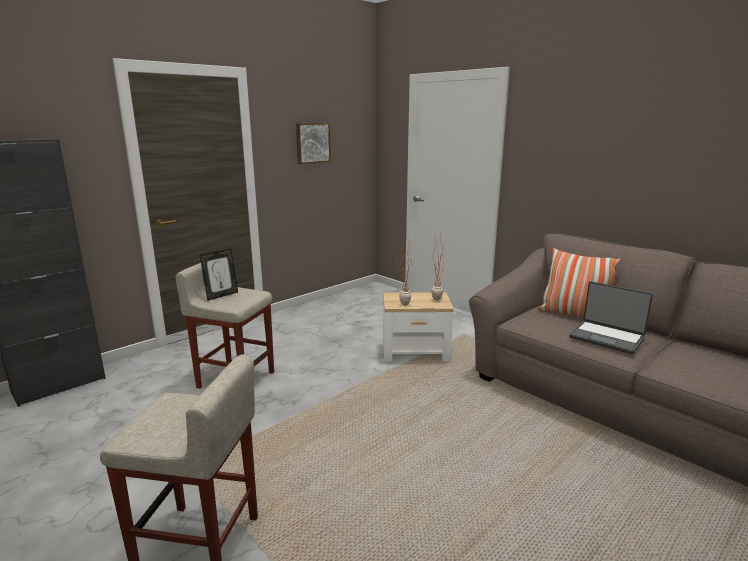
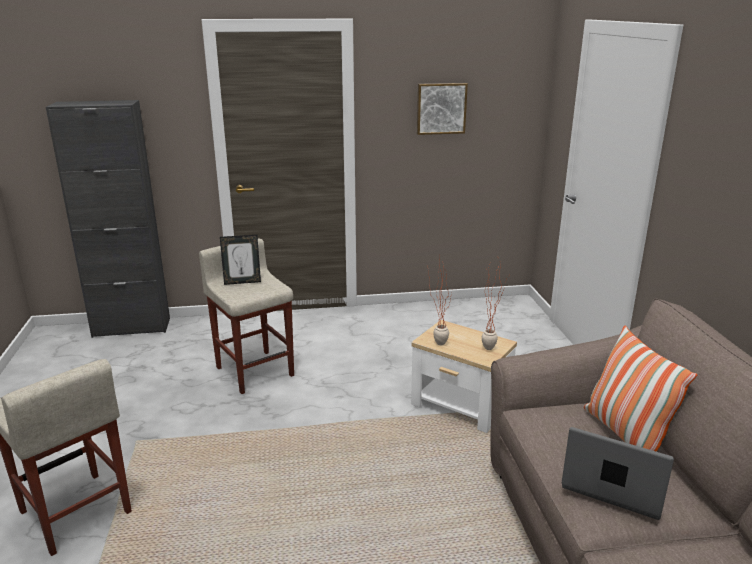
camera: 35 degrees right, 5 degrees up
laptop [569,281,653,354] -> laptop turned 135 degrees clockwise [562,427,674,520]

